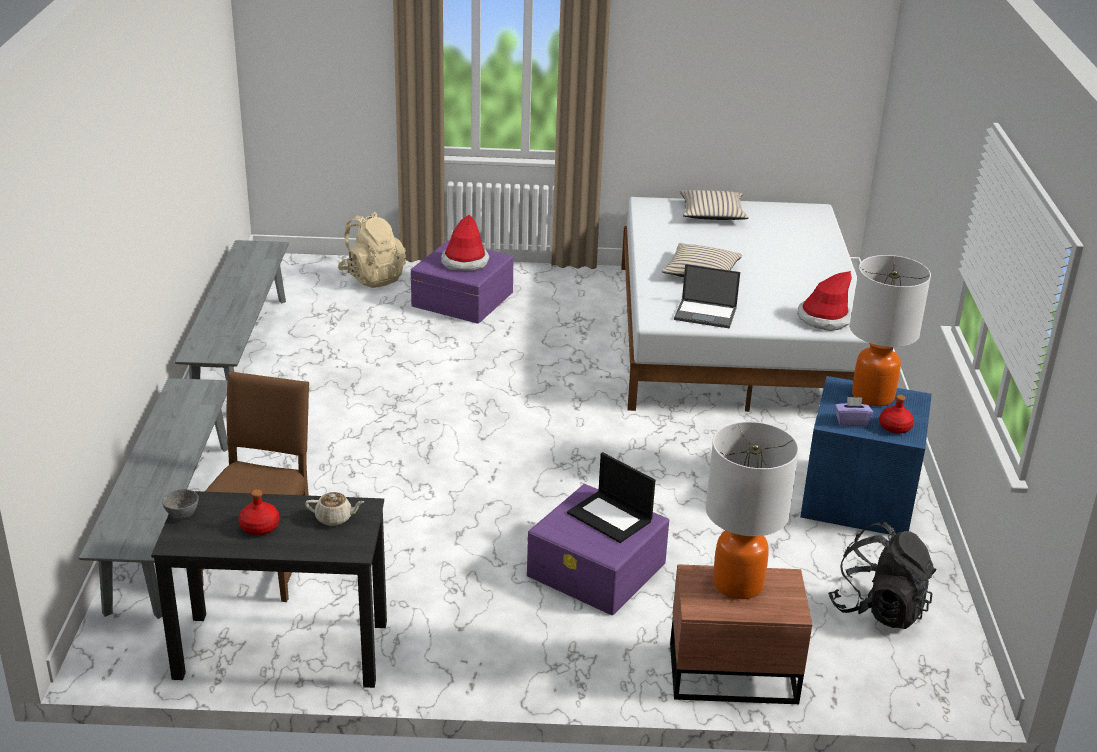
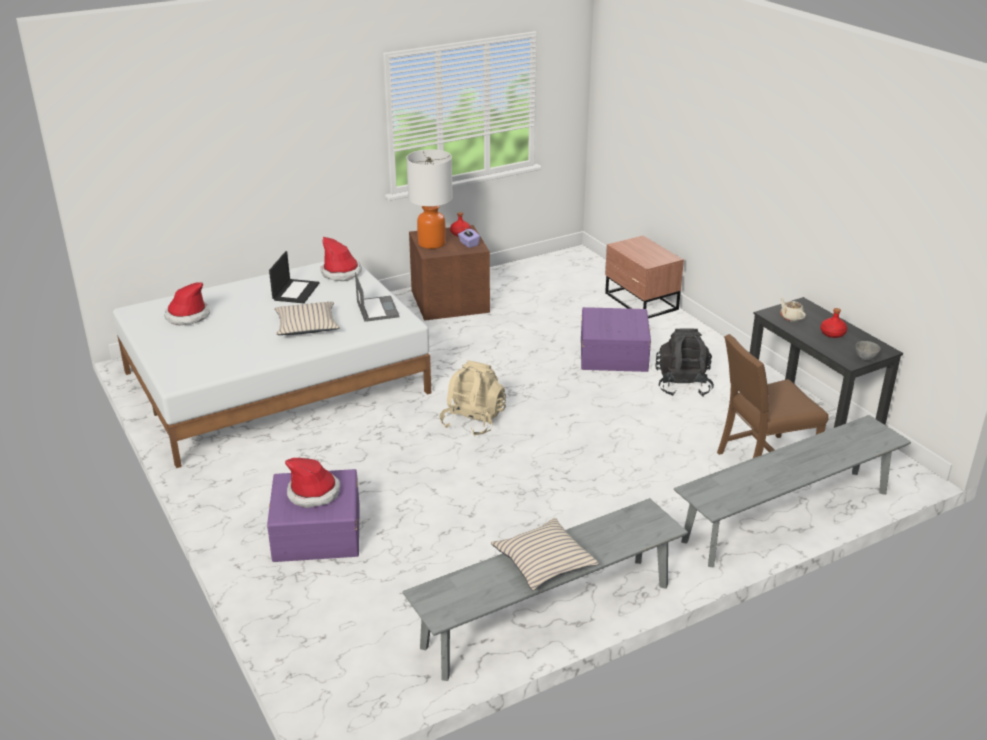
camera: 120 degrees left, 0 degrees up
beige backpack [338,212,406,288] -> beige backpack moved to [440,360,506,436]
laptop [567,452,655,543] -> laptop moved to [269,251,320,303]
beige pillow [680,190,749,220] -> beige pillow moved to [491,518,599,590]
table lamp [706,421,799,599] -> none
blue storage box [800,376,932,534] -> brown storage box [409,225,490,321]
black backpack [828,522,936,629] -> black backpack moved to [655,328,714,396]
none -> hat [165,283,210,325]

